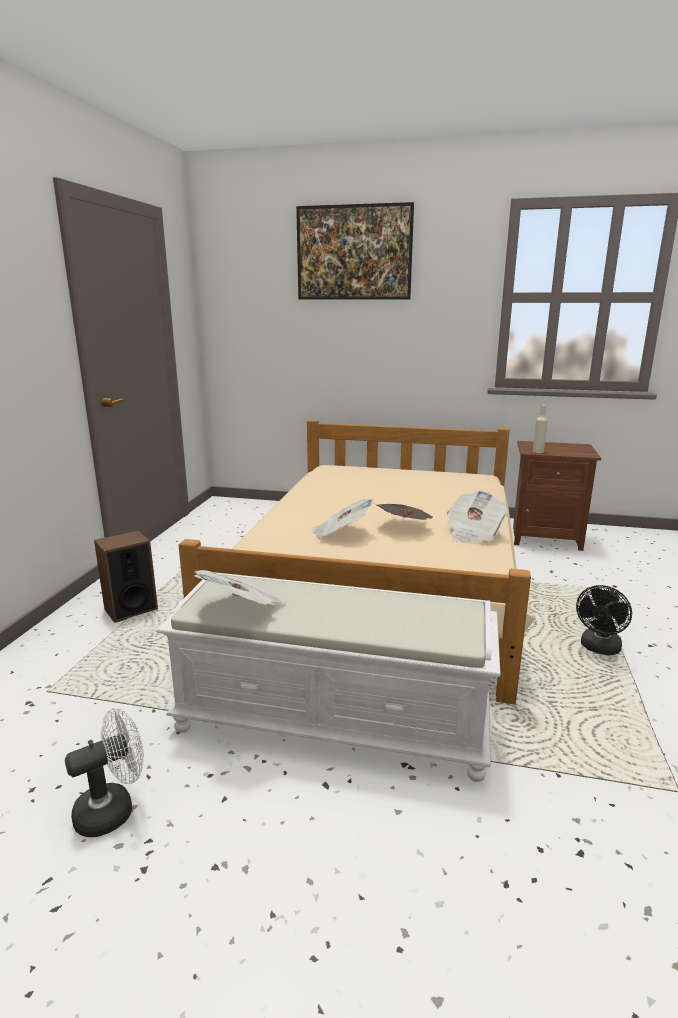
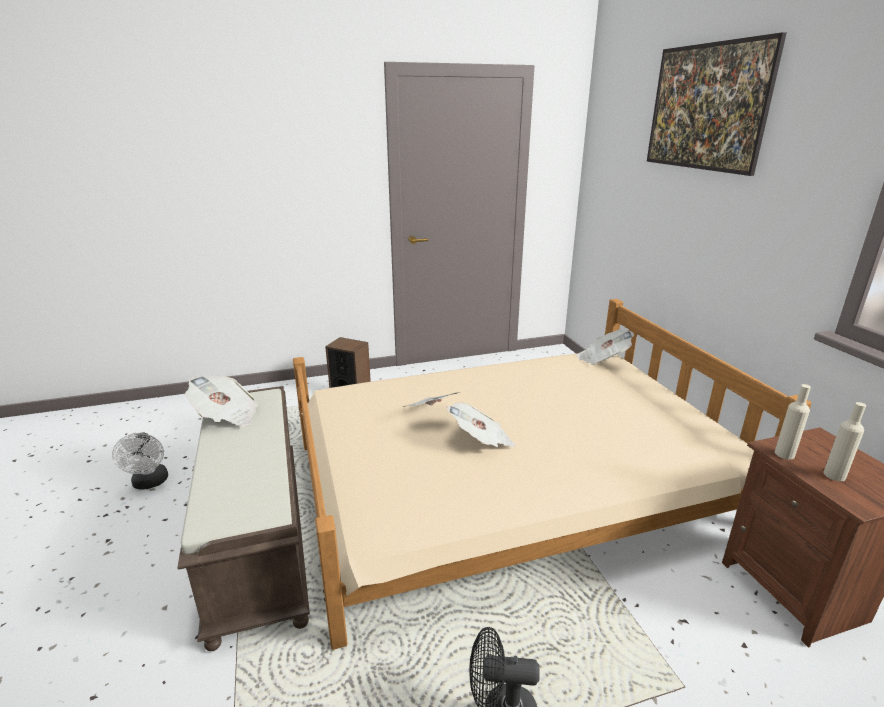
camera: 60 degrees right, 5 degrees up
white fan [65,708,144,837] -> white fan turned 45 degrees clockwise [112,433,168,490]
white bench [156,572,501,782] -> brown bench [177,386,310,651]
newspaper [447,491,509,543] -> newspaper moved to [576,330,634,365]
none -> beige bottle [824,402,866,481]

